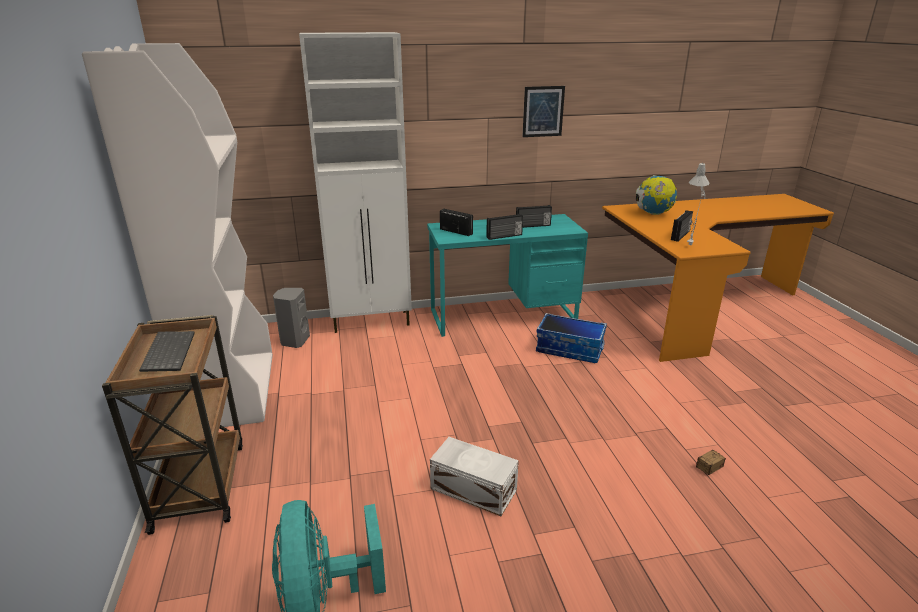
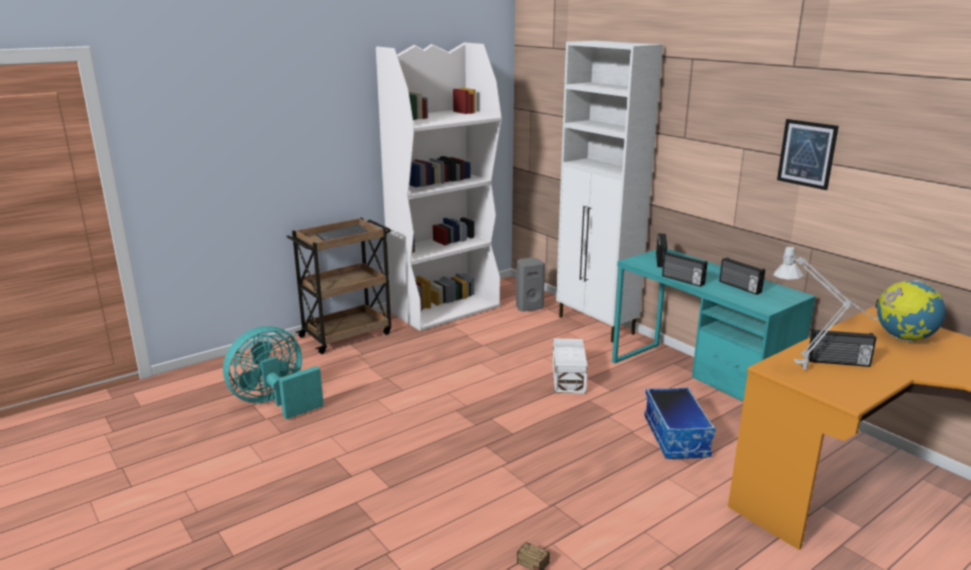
camera: 65 degrees right, 5 degrees down
white storage box [430,437,519,516] -> white storage box moved to [553,338,588,394]

